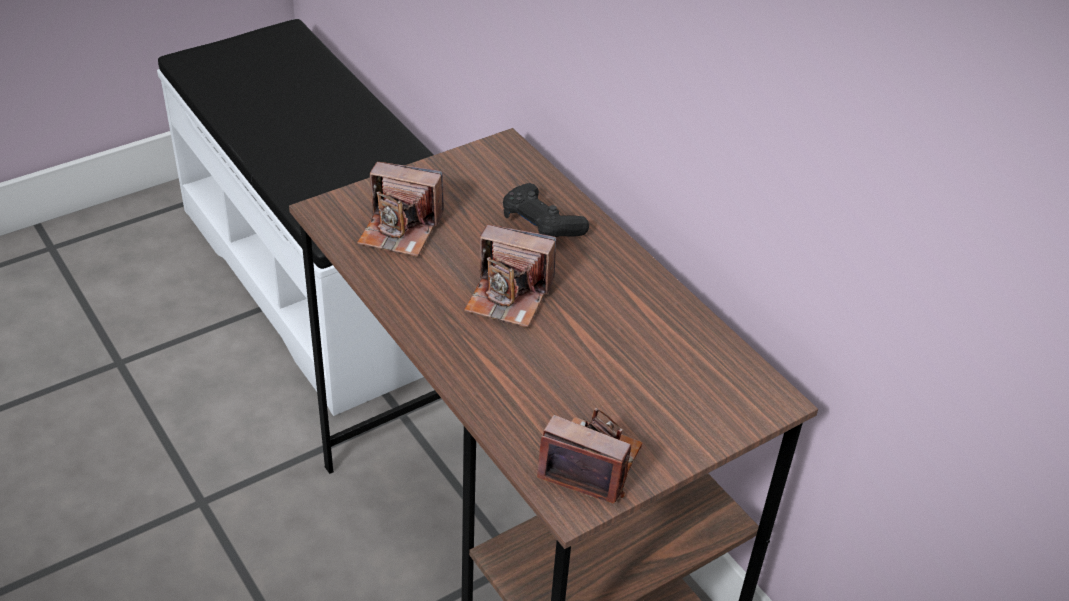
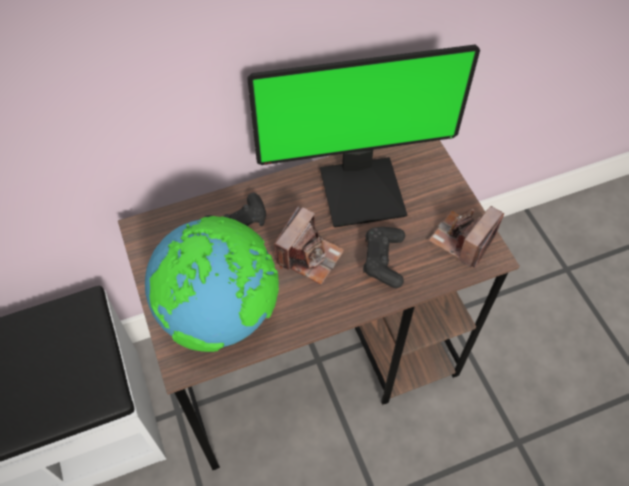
camera: 75 degrees left, 15 degrees up
camera [357,162,444,257] -> globe [145,216,279,352]
none -> monitor [247,45,480,228]
none -> black game controller [363,227,405,288]

